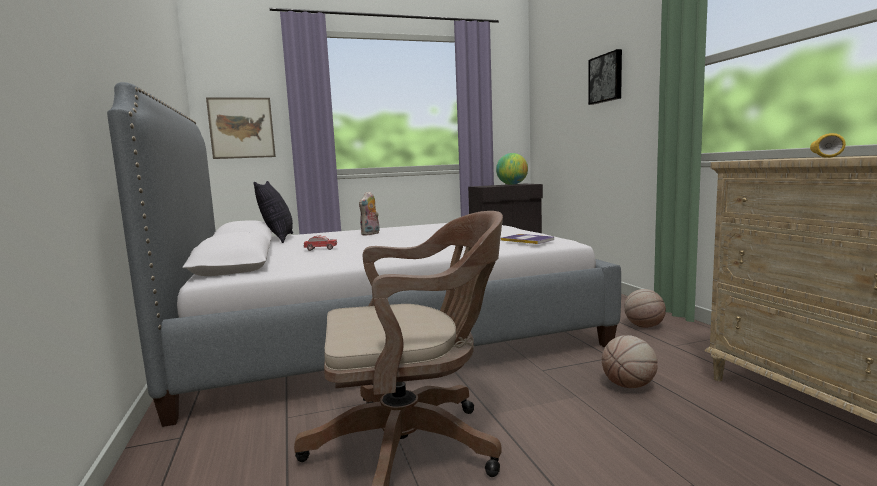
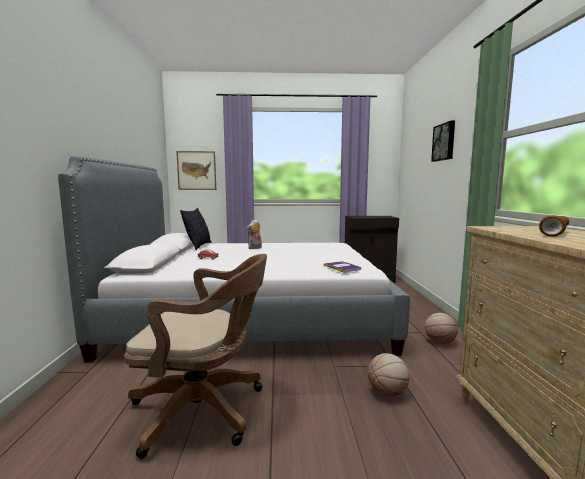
camera: 15 degrees right, 0 degrees up
globe [496,153,528,185] -> none
yellow flashlight [810,133,846,158] -> brown flashlight [539,215,569,237]

